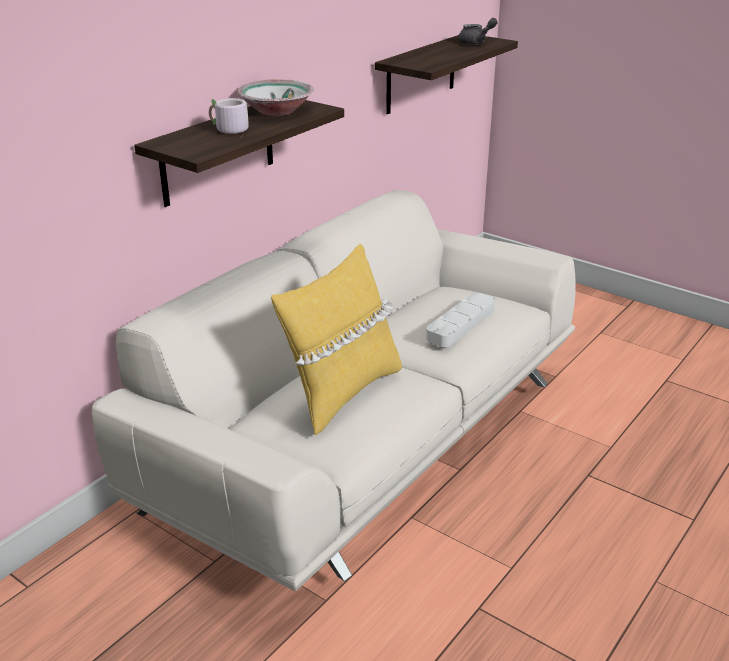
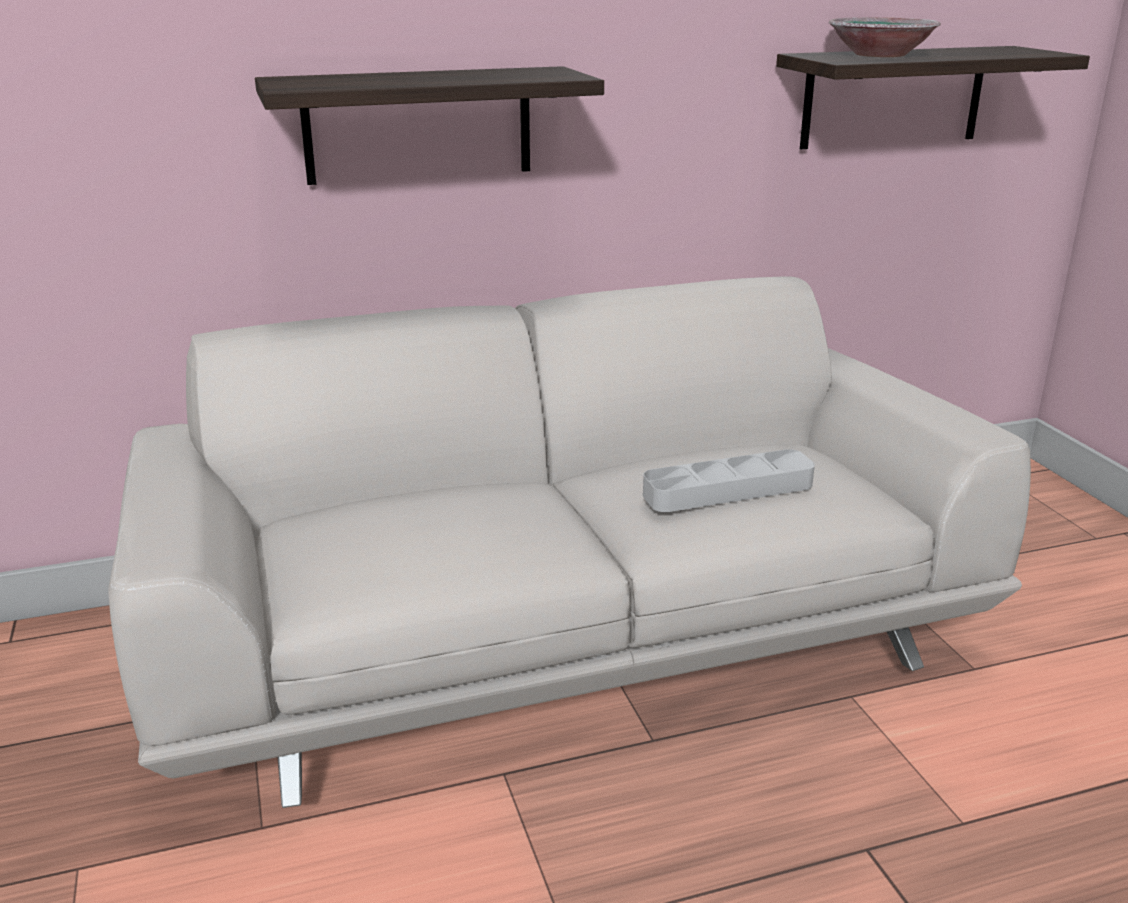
camera: 35 degrees right, 5 degrees down
grey mug [209,98,249,138] -> none
bowl [237,79,314,116] -> bowl moved to [828,17,941,57]
yellow pillow [271,244,402,436] -> none
grey teapot [458,18,497,45] -> none

